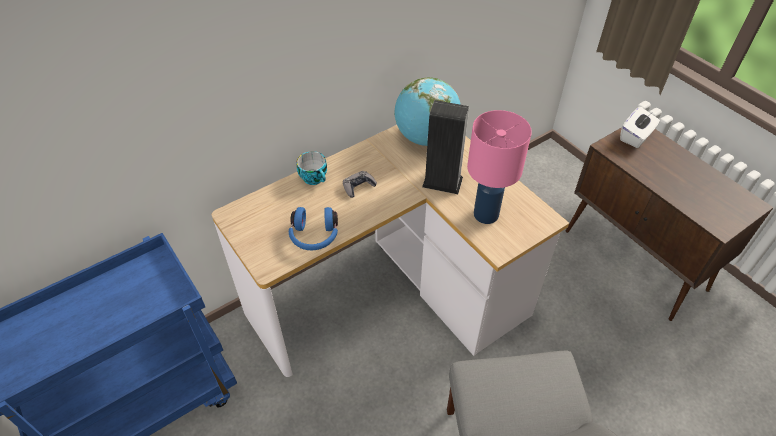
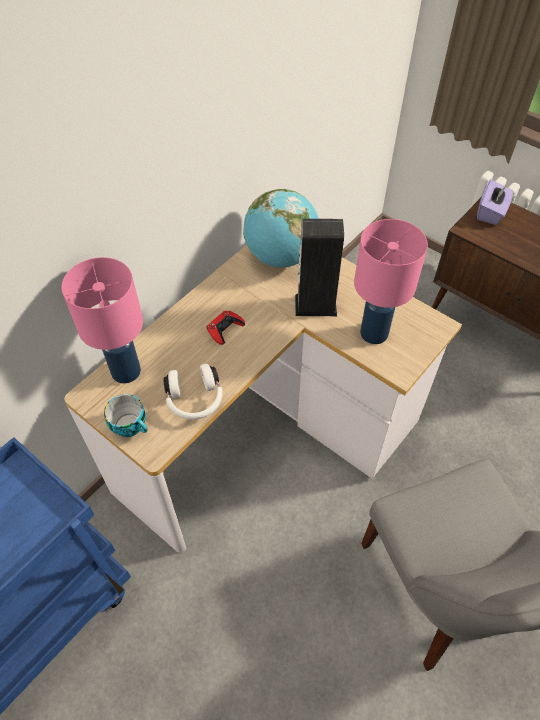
camera: 15 degrees left, 5 degrees up
blue headphones [289,207,338,250] -> white headphones [164,364,223,420]
cup [297,151,327,185] -> cup moved to [104,394,148,437]
grey game controller [343,171,377,198] -> red game controller [207,311,245,345]
white tissue box [620,107,660,148] -> purple tissue box [477,180,513,225]
none -> pink table lamp [61,257,143,383]

